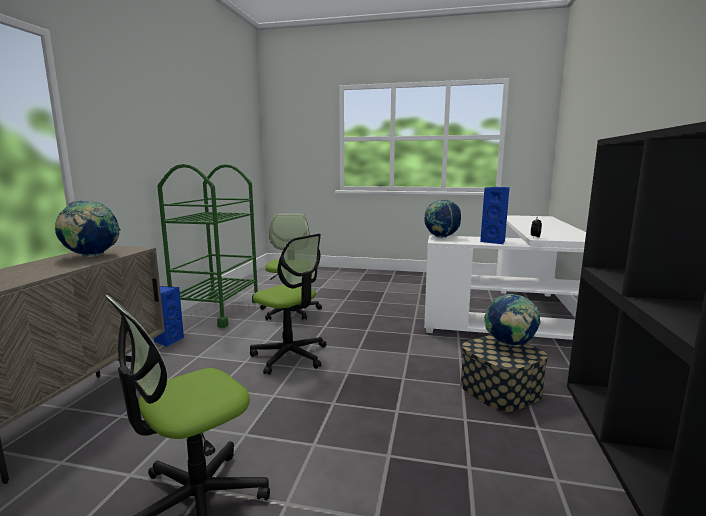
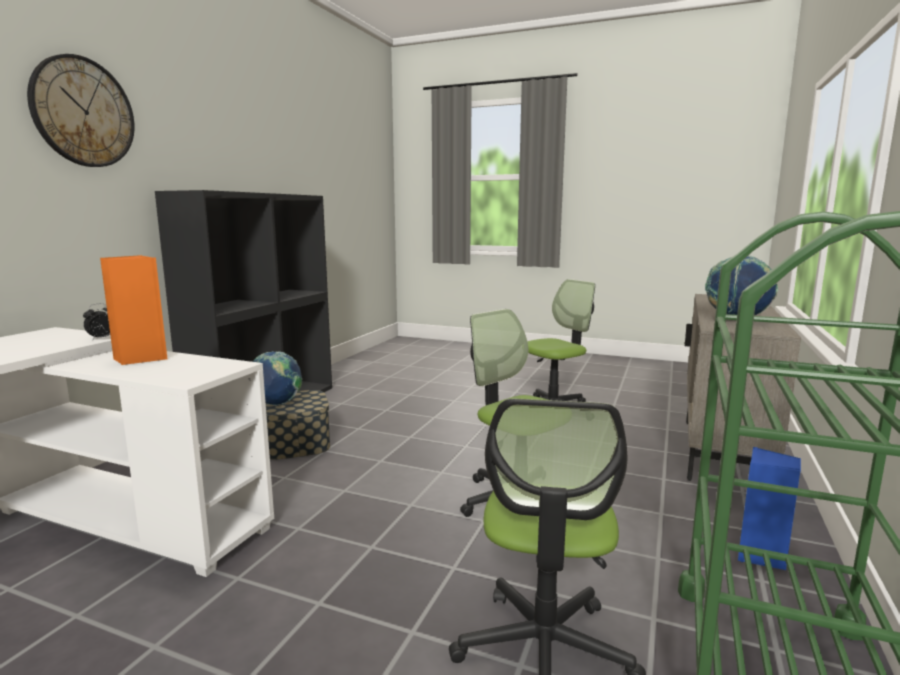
camera: 170 degrees left, 0 degrees up
globe [424,199,461,238] -> none
blue speaker [480,187,510,244] -> orange speaker [100,255,167,365]
none -> wall clock [27,54,134,167]

